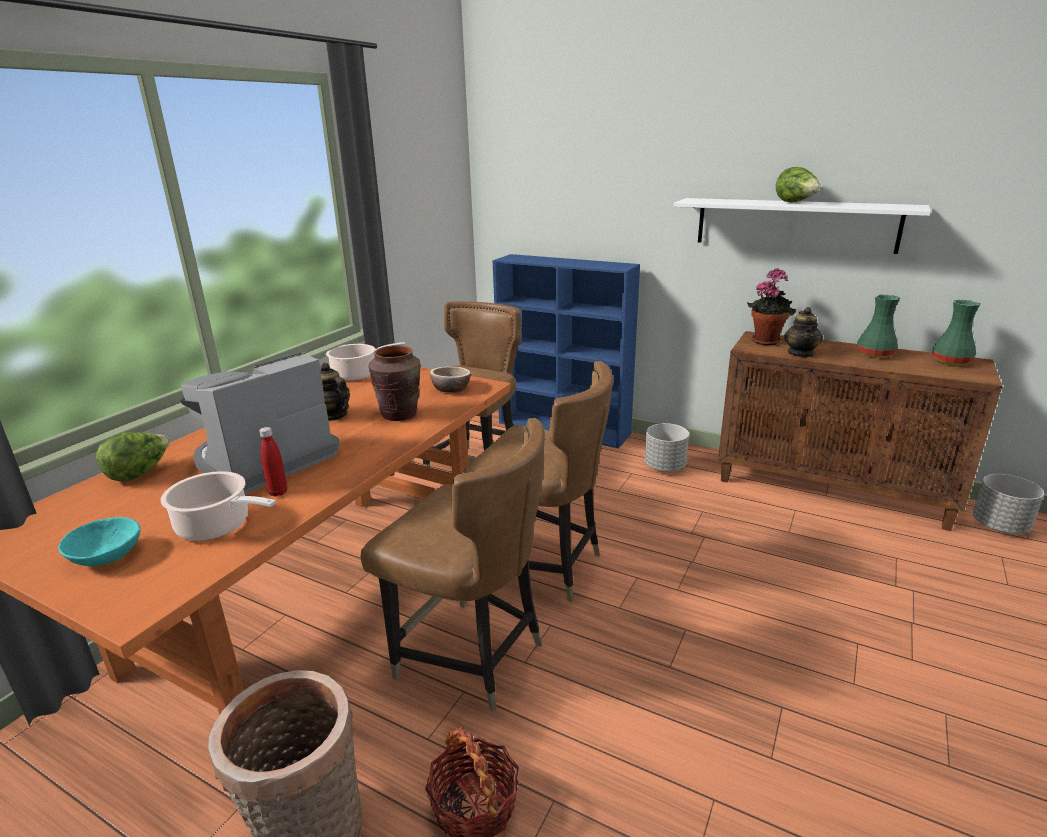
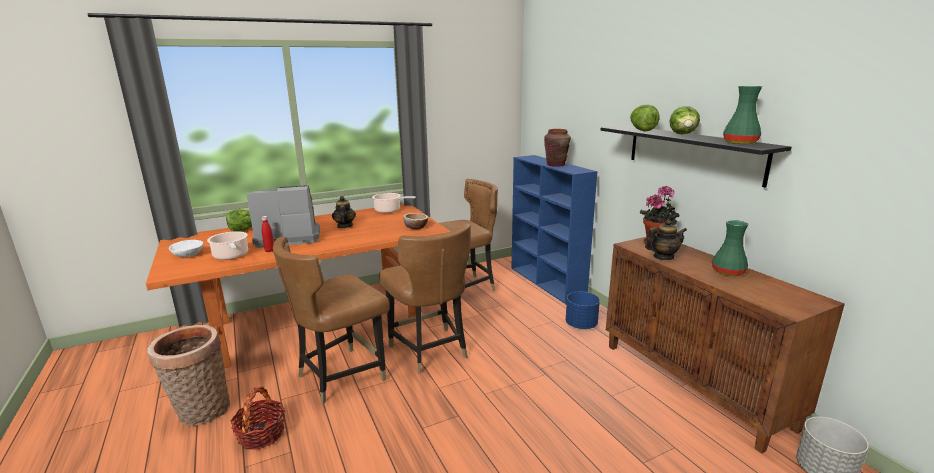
camera: 35 degrees right, 5 degrees down
turquoise bowl [58,517,140,566] -> white bowl [169,240,203,257]
brown chair [361,418,545,712] -> brown chair turned 75 degrees clockwise [273,236,390,404]
brown vase [369,345,421,421] -> brown vase moved to [544,129,571,167]
grey planter [645,423,689,472] -> blue planter [566,292,600,329]
white shelf [673,198,931,254] -> black shelf [601,125,792,188]
teapot [784,307,823,358] -> teapot turned 150 degrees counterclockwise [645,219,687,260]
green vase [932,300,980,365] -> green vase moved to [723,86,762,144]
none -> lettuce [630,104,659,131]

